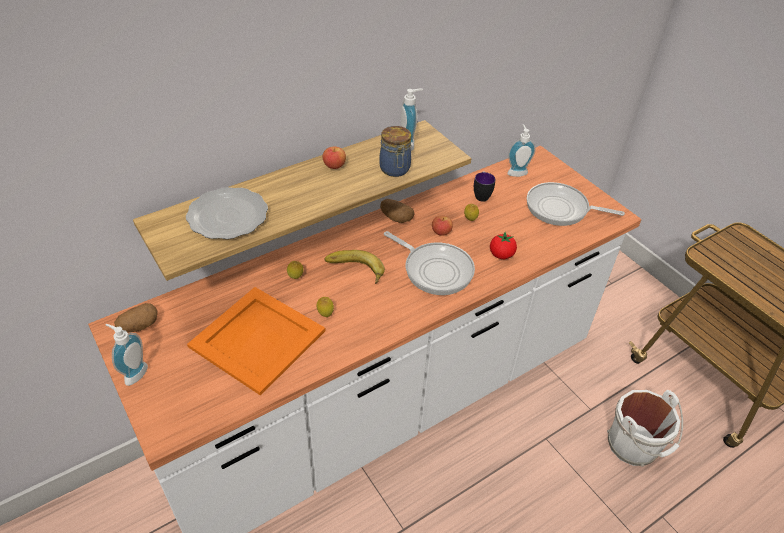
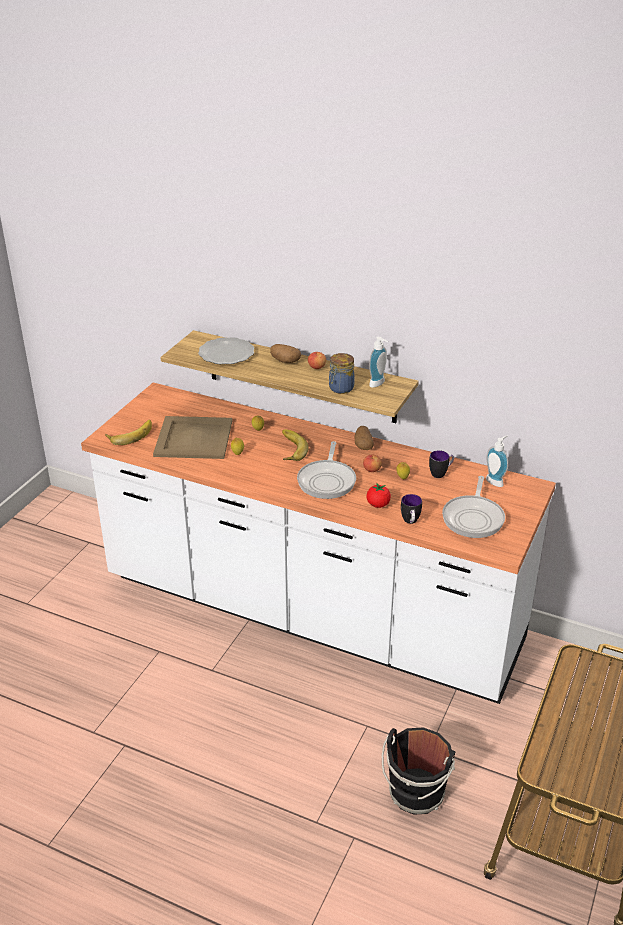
camera: 60 degrees right, 10 degrees down
soap dispenser [106,324,148,386] -> none
potato [114,303,158,333] -> potato moved to [270,344,301,363]
orange tray [187,287,326,396] -> beige tray [153,416,232,459]
frying pan [527,182,625,226] -> frying pan turned 150 degrees counterclockwise [442,476,505,538]
white bucket [607,390,683,467] -> black bucket [382,727,456,815]
none -> banana [105,420,152,445]
none -> mug [401,494,422,524]

